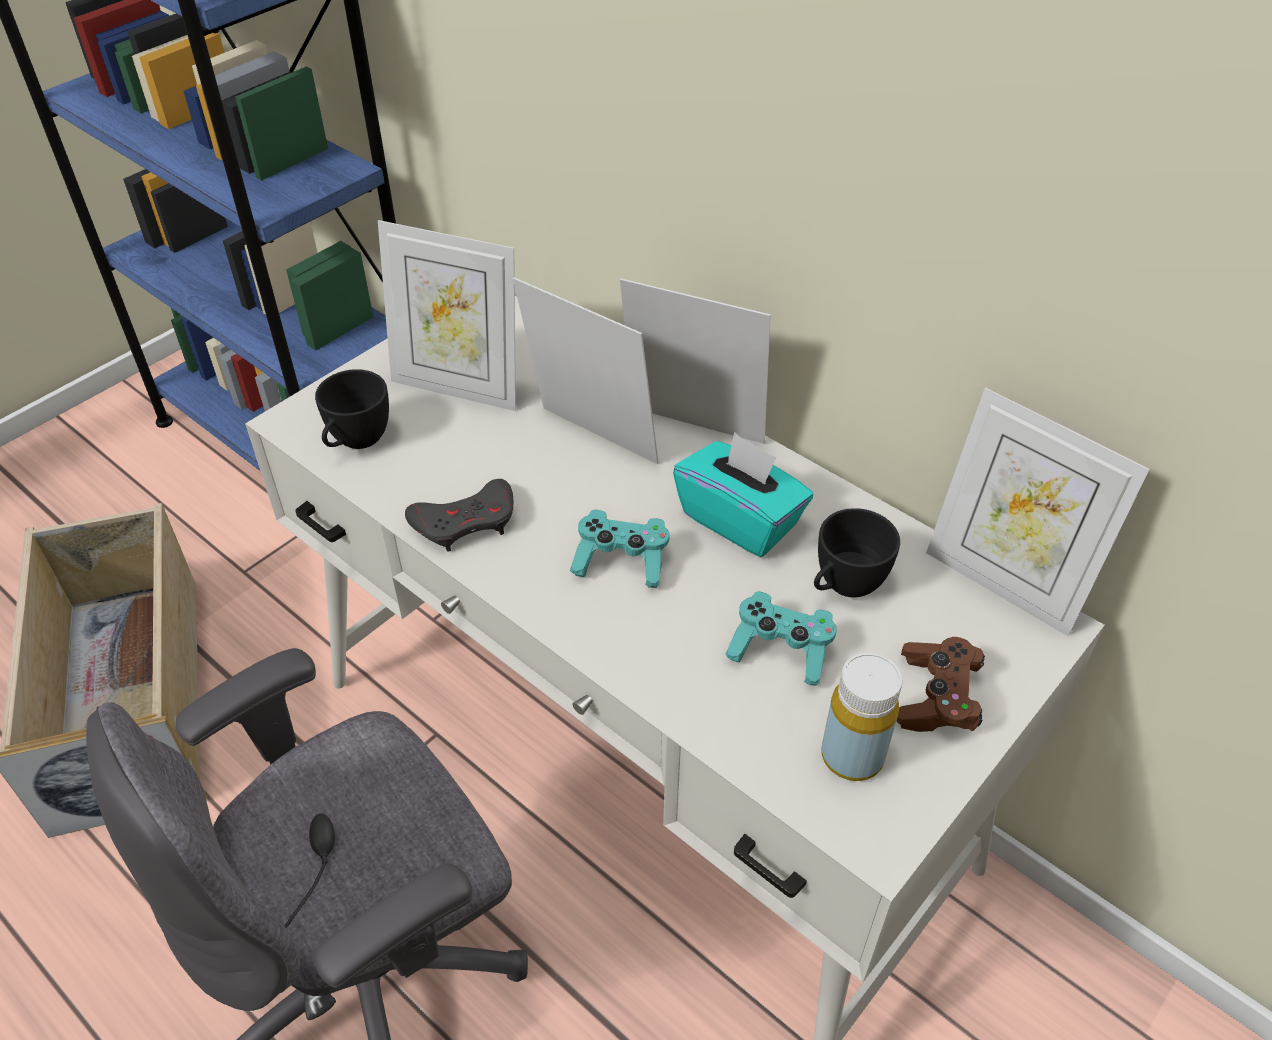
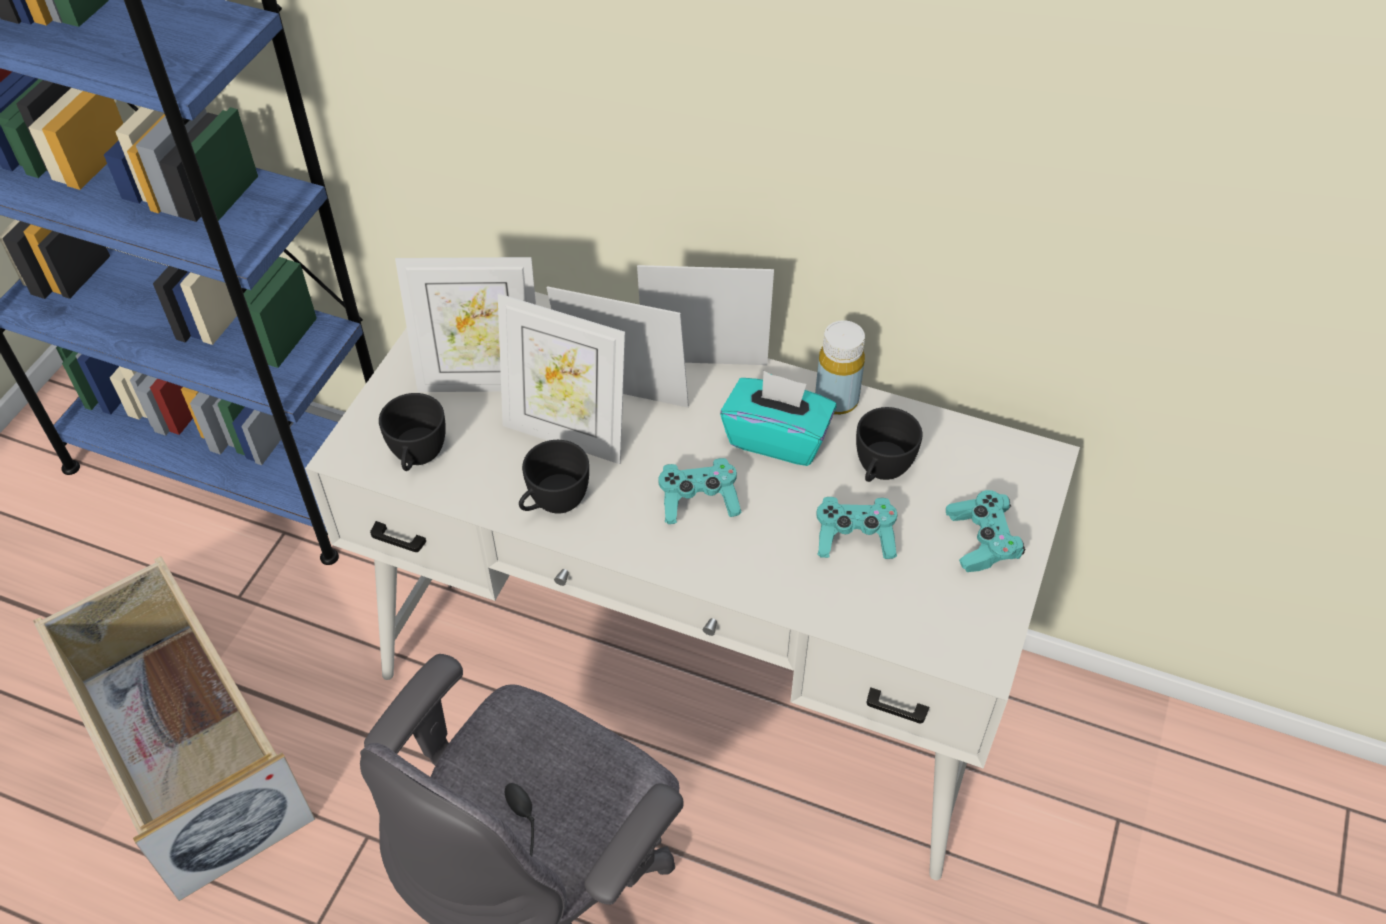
camera: 20 degrees left, 5 degrees up
grey game controller [405,479,514,552] -> black cup [519,440,589,514]
yellow bottle [822,653,902,781] -> yellow bottle moved to [815,320,865,415]
brown game controller [897,637,985,732] -> turquoise game controller [946,490,1026,572]
picture frame [926,388,1150,636] -> picture frame moved to [498,293,625,464]

